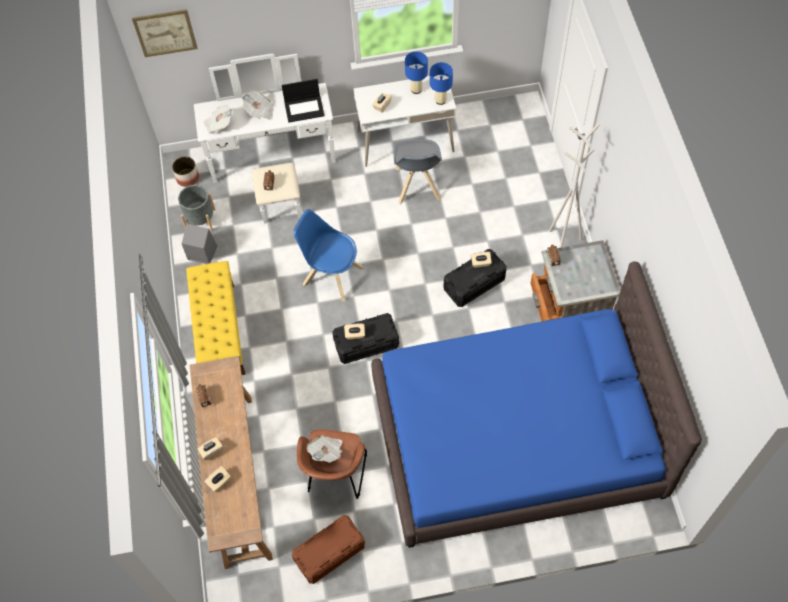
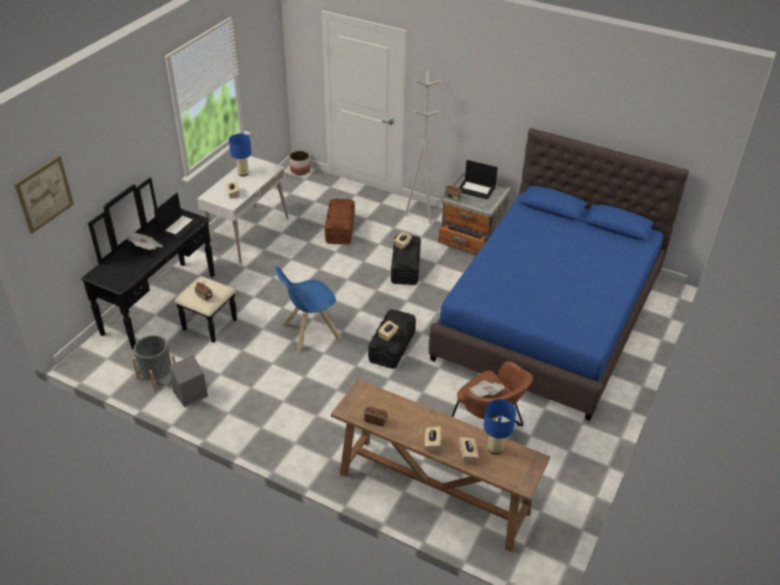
camera: 55 degrees left, 20 degrees down
planter [172,156,199,187] -> planter moved to [290,151,310,175]
yellow bench [186,261,245,375] -> none
white dresser [194,54,335,224] -> black dresser [81,177,237,350]
newspaper [204,105,233,134] -> none
brown storage box [292,515,365,584] -> brown storage box moved to [325,198,355,244]
grey chair [394,140,442,204] -> none
blue table lamp [430,62,453,105] -> blue table lamp moved to [484,399,516,455]
none -> laptop [459,160,498,200]

